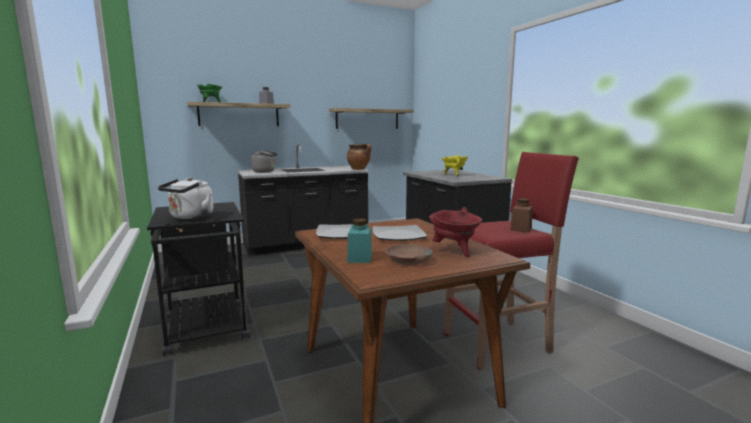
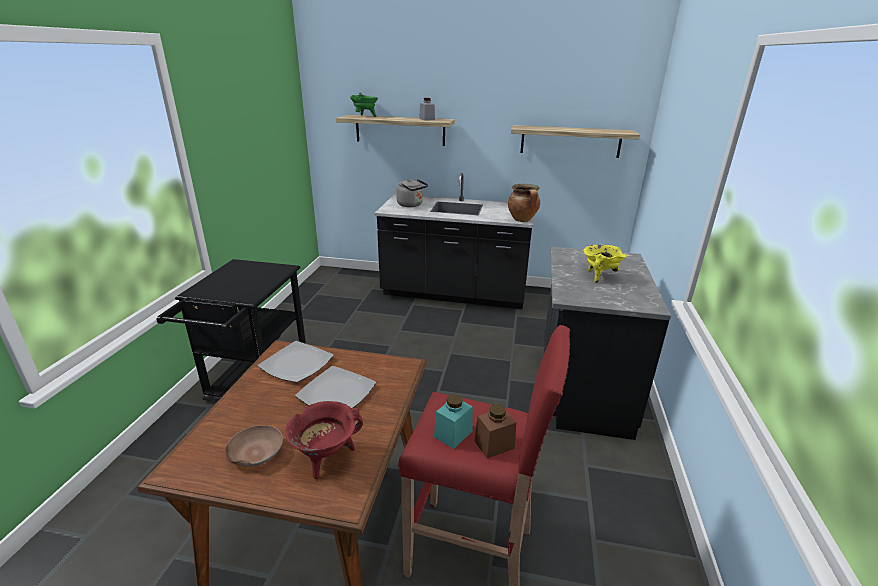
camera: 35 degrees right, 15 degrees up
white kettle [158,178,213,219] -> none
turquoise jar [347,219,372,263] -> turquoise jar moved to [434,394,473,449]

